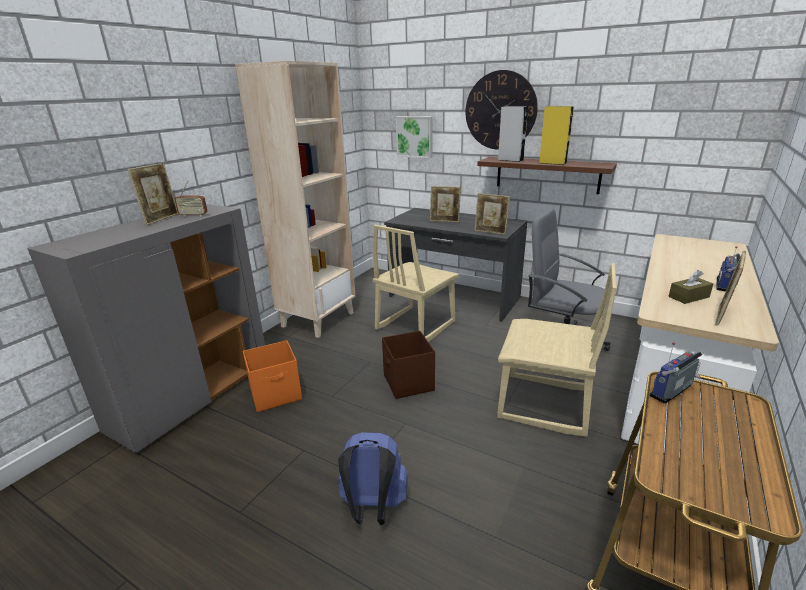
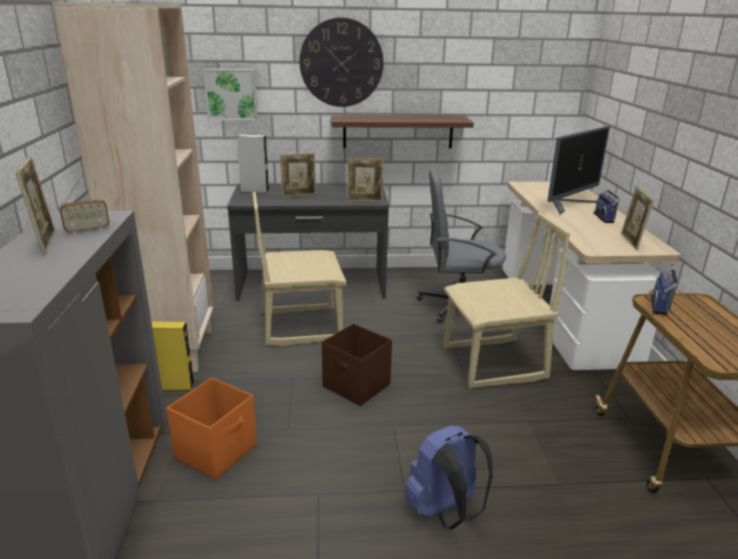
camera: 35 degrees left, 0 degrees up
beige chair [373,225,459,342] -> beige chair turned 75 degrees clockwise [253,192,347,346]
grey speaker [498,106,528,162] -> grey speaker moved to [237,134,269,193]
yellow speaker [539,106,574,165] -> yellow speaker moved to [151,321,195,391]
brown tissue box [669,270,713,304] -> none
none -> monitor [547,126,610,214]

